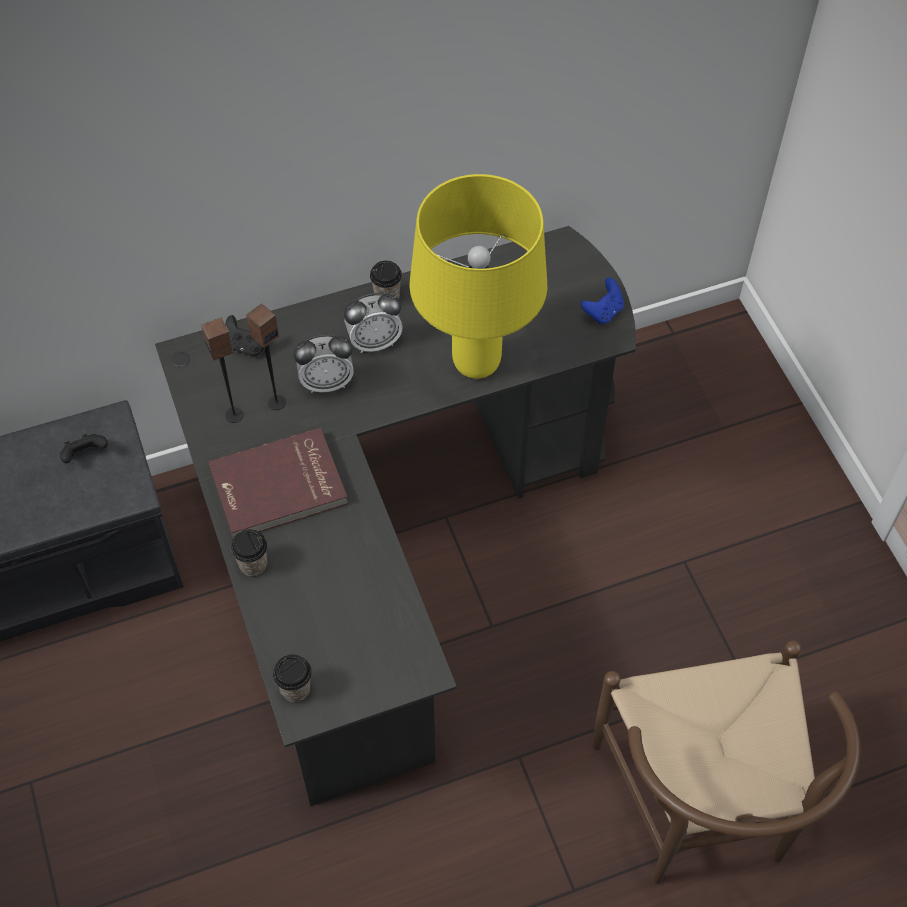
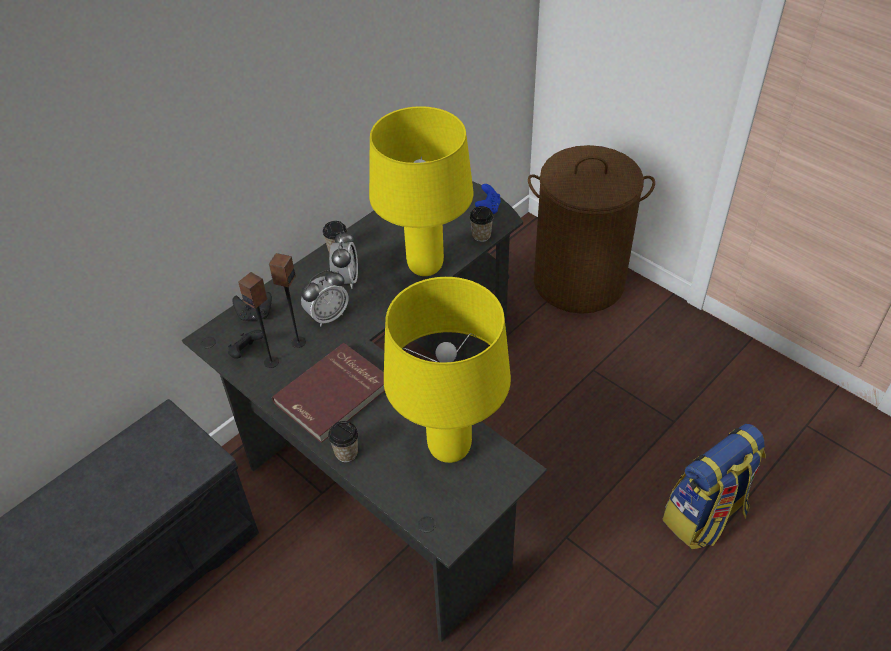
camera: 25 degrees left, 10 degrees down
black game controller [60,434,108,463] -> black game controller moved to [228,330,263,359]
cup [273,655,312,702] -> cup moved to [469,206,494,242]
alarm clock [344,293,403,353] -> alarm clock turned 45 degrees counterclockwise [329,230,358,289]
brown chair [593,641,861,884] -> backpack [662,424,766,549]
none -> yellow table lamp [384,277,511,463]
none -> brown laundry basket [528,145,655,314]

